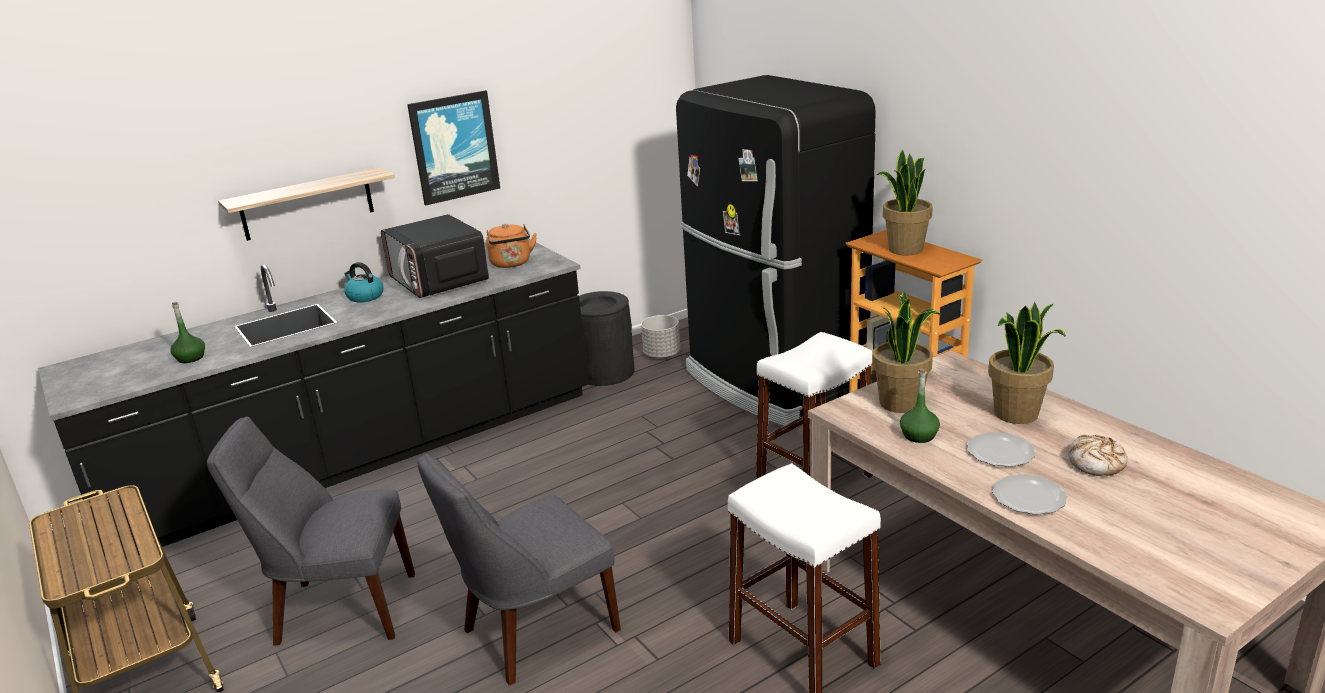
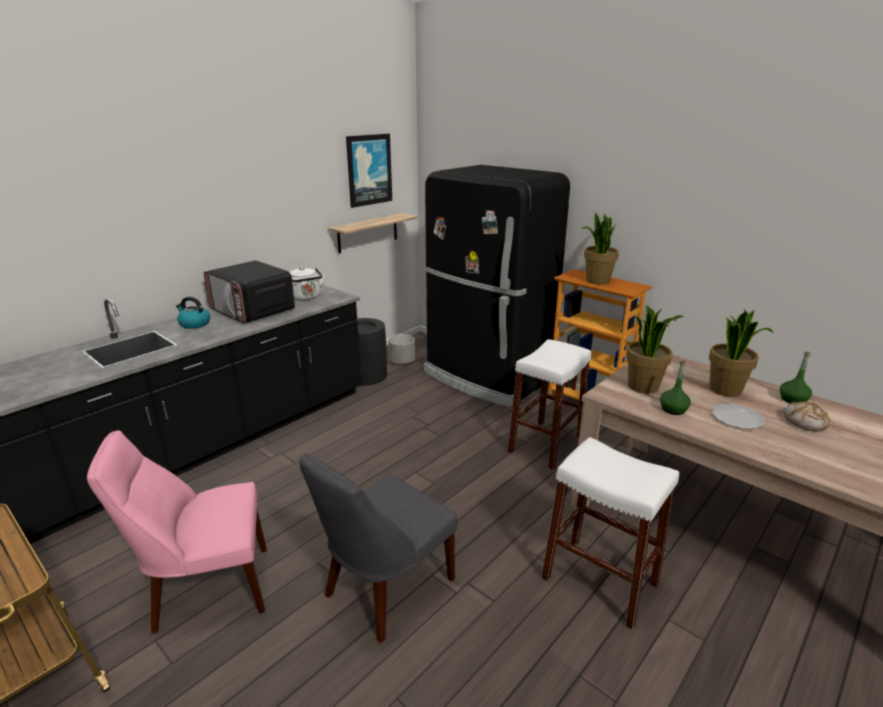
camera: 15 degrees left, 0 degrees up
green bottle [170,302,205,363] -> green bottle moved to [780,352,812,403]
grey chair [207,417,415,646] -> pink chair [87,430,267,634]
shelf [218,167,395,241] -> shelf moved to [329,213,418,253]
picture [407,90,500,206] -> picture moved to [346,134,392,208]
orange kettle [486,224,537,268] -> white kettle [290,267,325,300]
plate [992,474,1067,515] -> none

